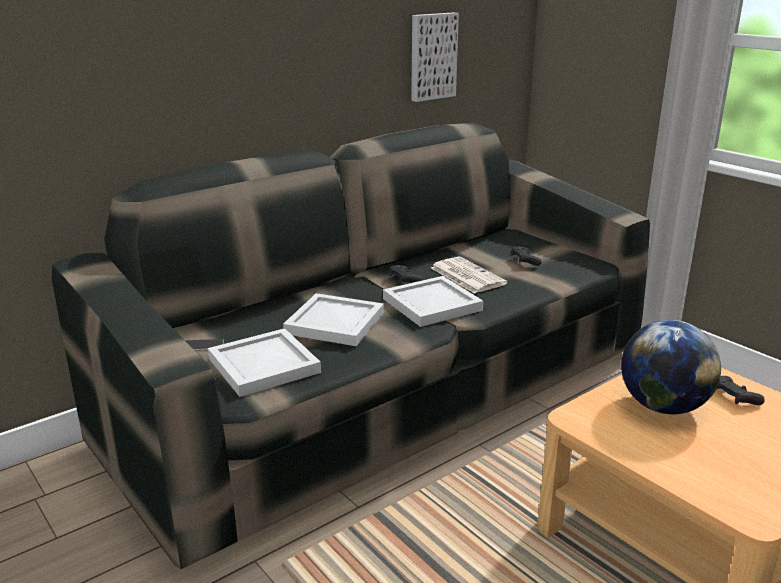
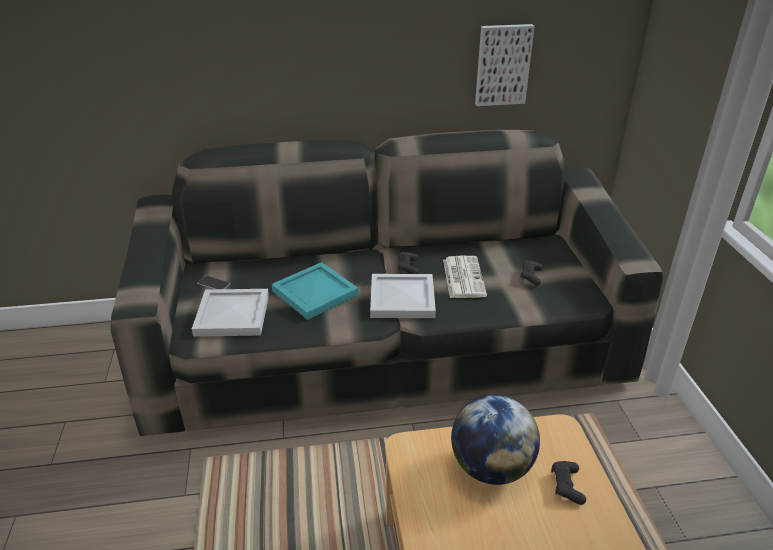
camera: 30 degrees right, 10 degrees up
white tray [283,293,384,346] -> turquoise tray [272,262,359,320]

